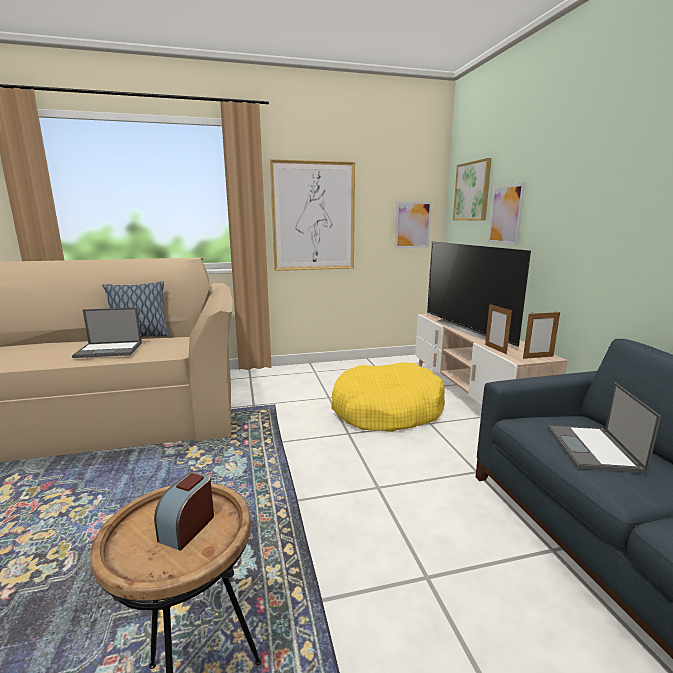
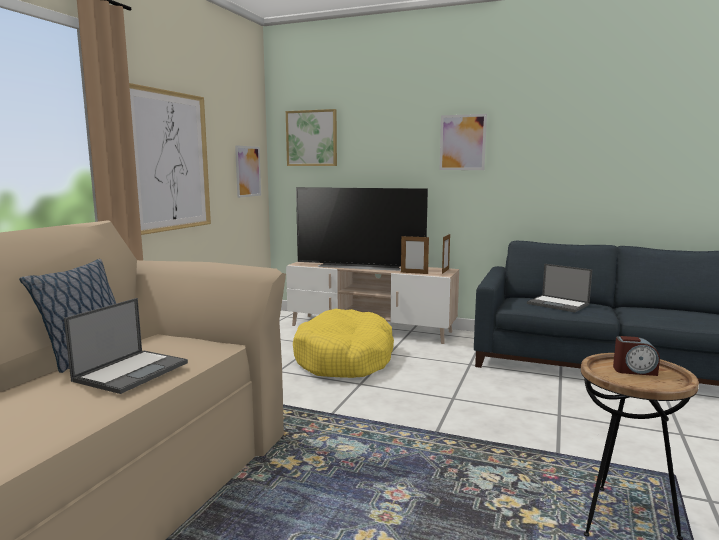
camera: 55 degrees left, 5 degrees down
alarm clock [154,472,214,551] -> alarm clock turned 45 degrees counterclockwise [613,336,660,376]
picture [488,183,525,245] -> picture moved to [440,114,487,170]

